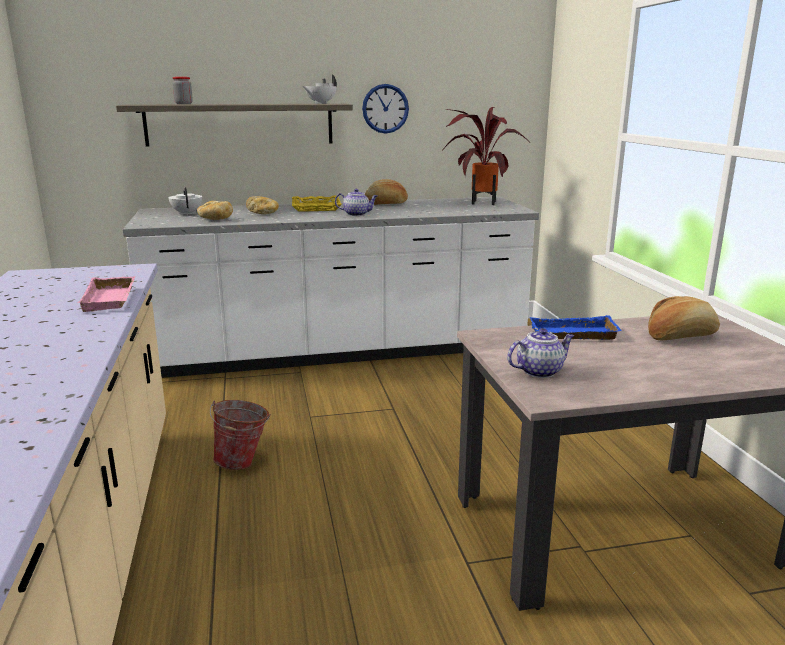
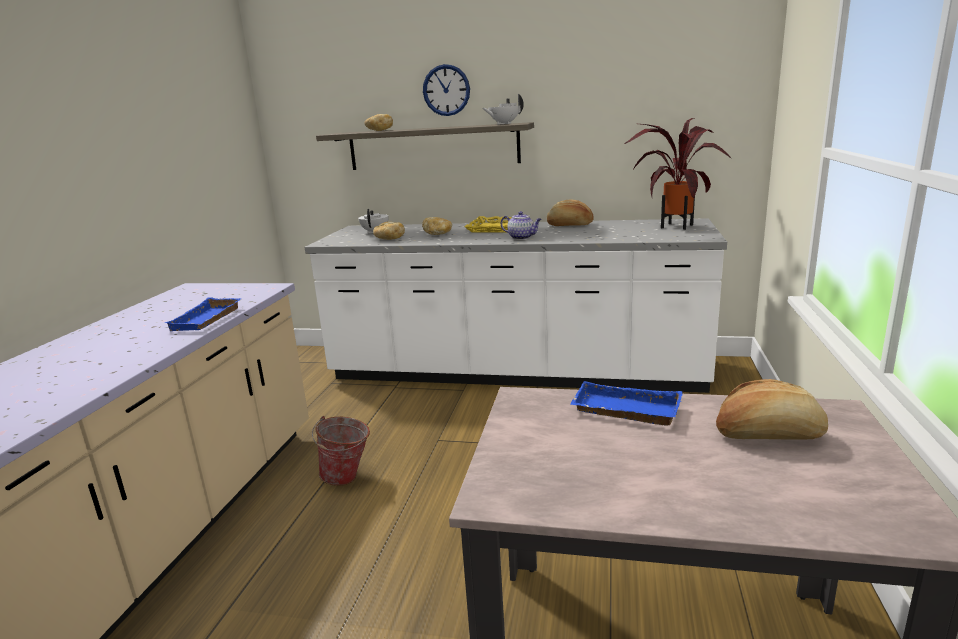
camera: 25 degrees right, 0 degrees up
pink tray [78,276,135,312] -> blue tray [165,297,242,331]
jar [173,77,193,104] -> bread [365,114,393,131]
wall clock [362,84,409,133] -> wall clock moved to [423,64,470,116]
teapot [507,328,574,378] -> none

